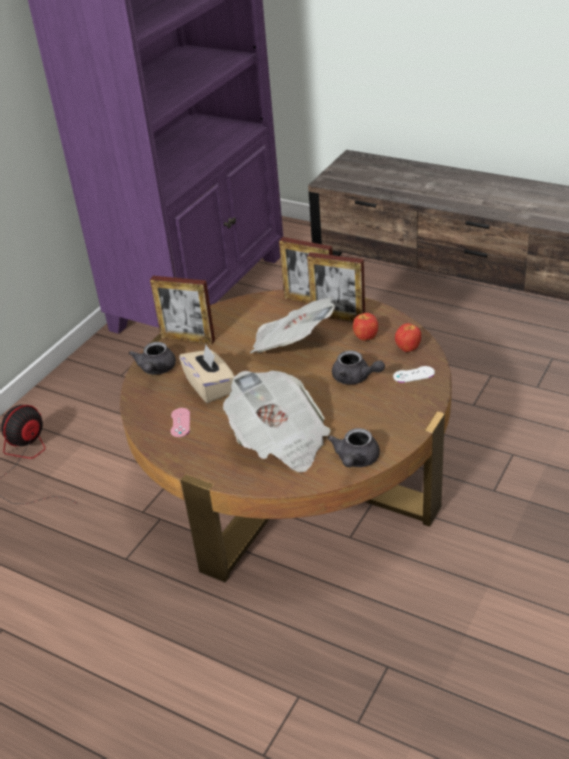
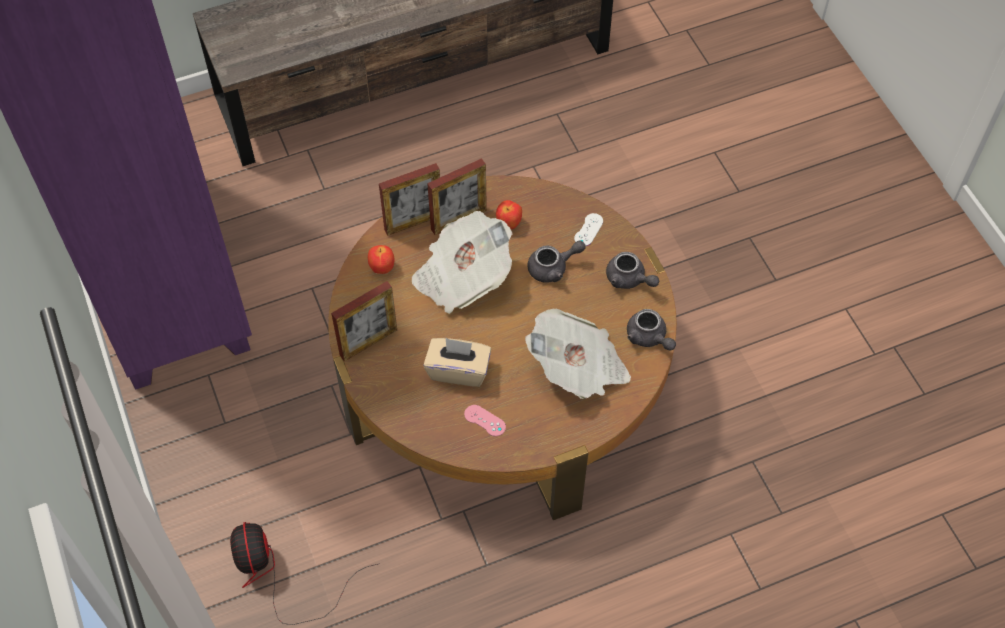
camera: 55 degrees left, 20 degrees up
grey teapot [129,342,176,375] -> grey teapot moved to [606,252,659,289]
apple [395,323,421,352] -> apple moved to [368,245,395,274]

